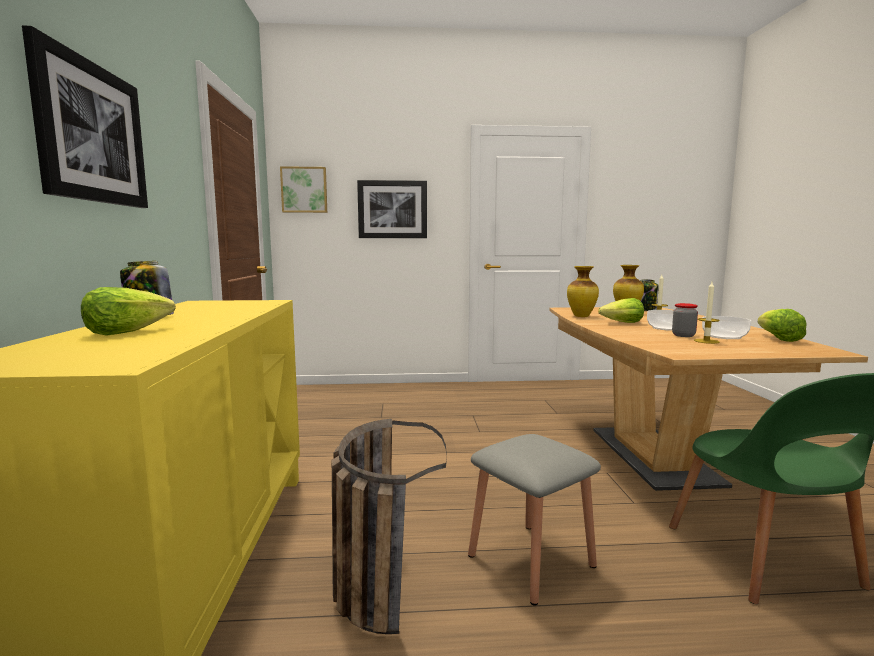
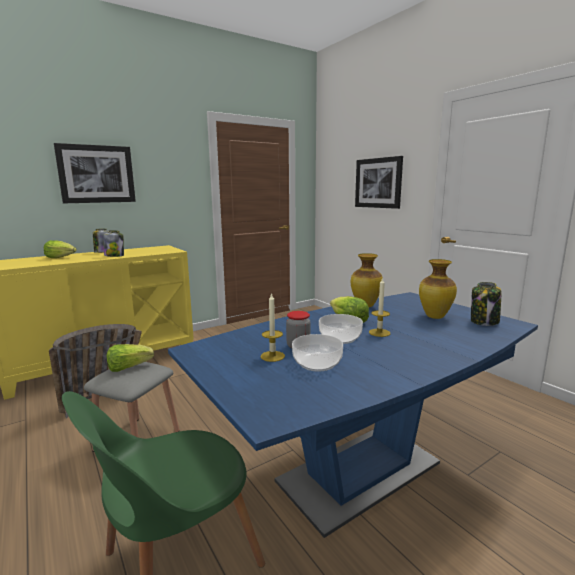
camera: 60 degrees right, 5 degrees up
picture [280,166,327,213] -> none
brown dining table [549,307,868,491] -> blue dining table [168,292,538,538]
lettuce [758,309,807,342] -> lettuce moved to [107,344,154,372]
none -> jar [104,230,124,257]

